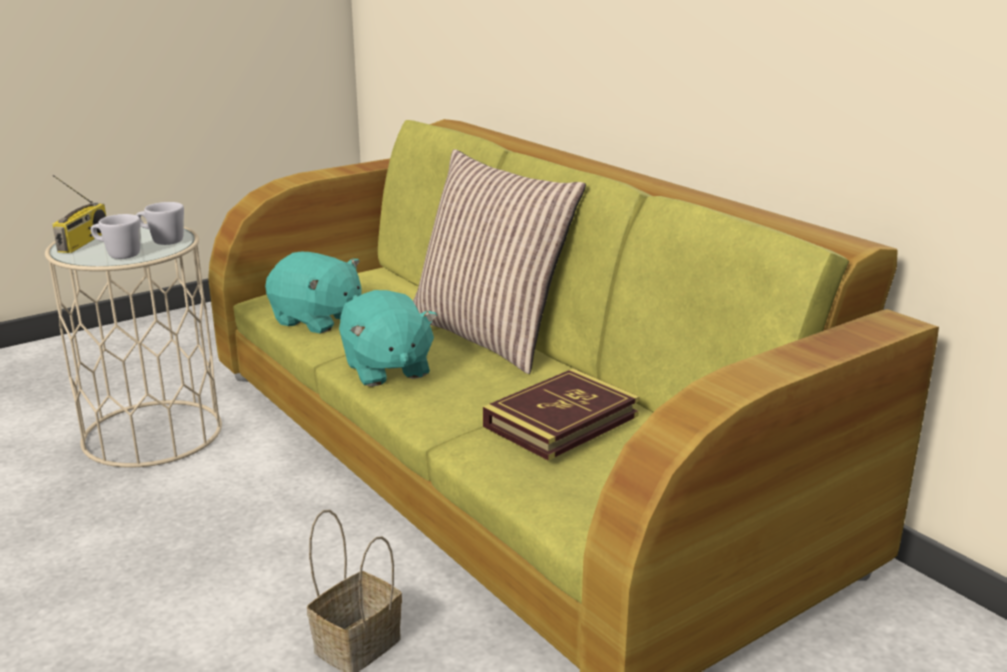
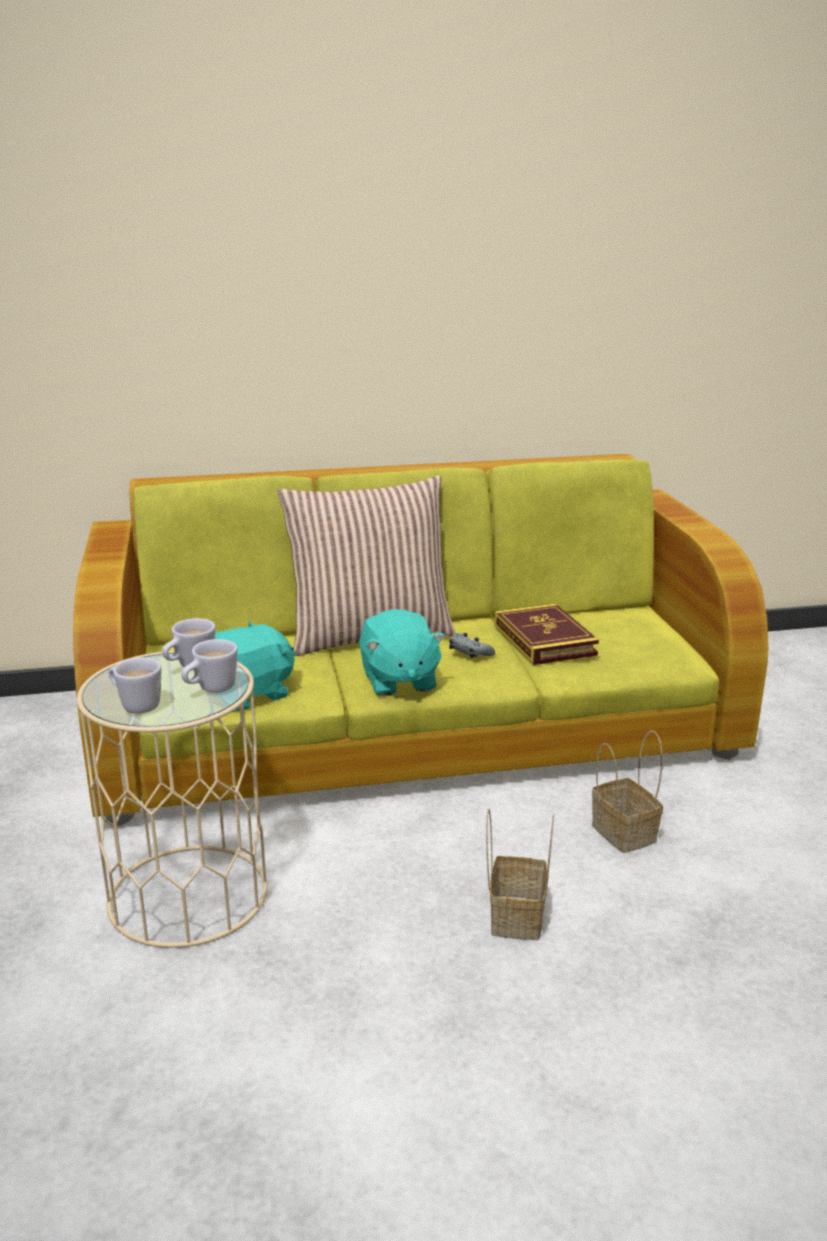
camera: 65 degrees left, 0 degrees up
radio [52,175,106,253] -> white mug [108,658,162,714]
turquoise plush toy [339,290,437,387] -> turquoise plush toy turned 75 degrees clockwise [359,609,446,696]
none -> grey game controller [449,633,495,658]
none -> basket [486,808,554,940]

